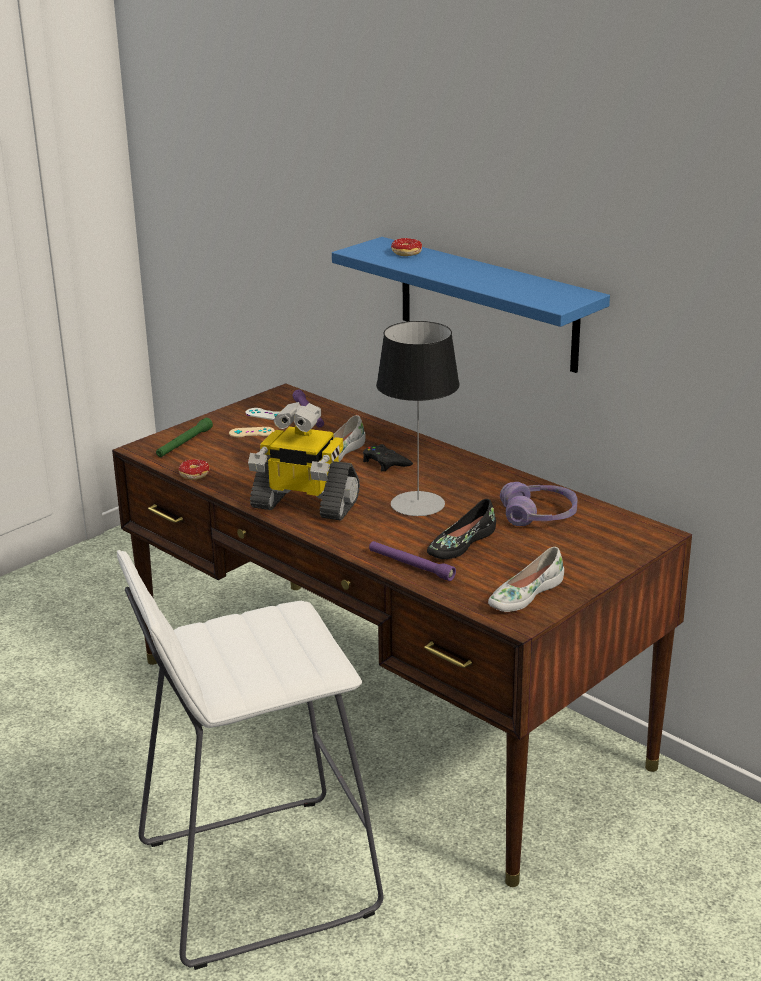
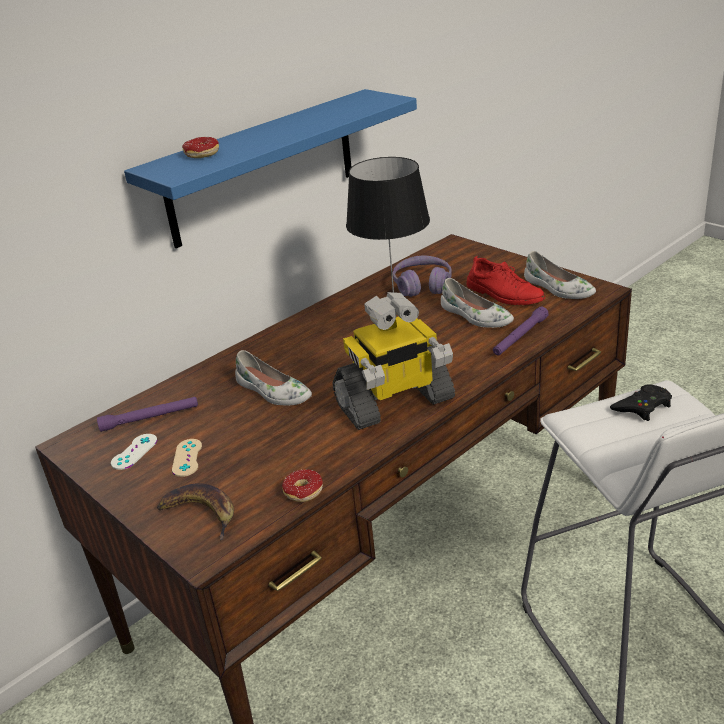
camera: 85 degrees left, 5 degrees up
green flashlight [156,418,213,457] -> banana [157,483,234,540]
toy robot [248,402,360,521] -> toy robot turned 45 degrees clockwise [332,292,455,430]
black game controller [363,444,413,471] -> black game controller moved to [610,385,672,421]
black shoe [427,499,496,559] -> white shoe [441,278,514,328]
none -> red shoe [467,256,545,305]

